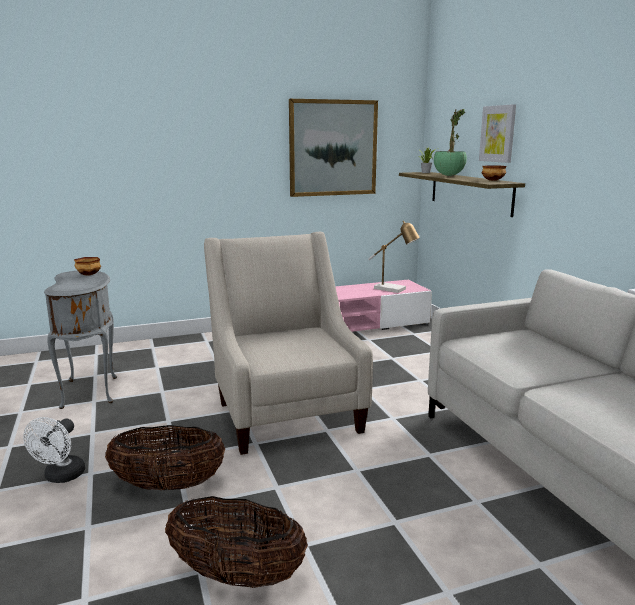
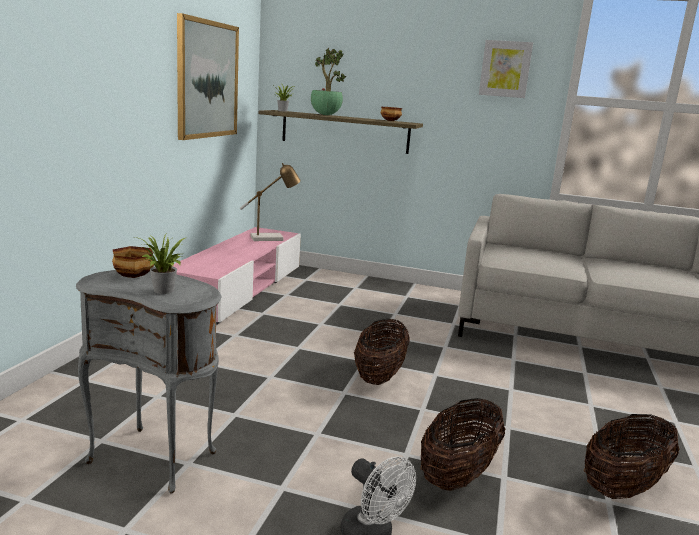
camera: 55 degrees left, 0 degrees up
beige armchair [204,232,373,455] -> basket [354,319,410,385]
picture [479,104,516,163] -> picture moved to [479,40,533,98]
none -> potted plant [135,234,187,294]

